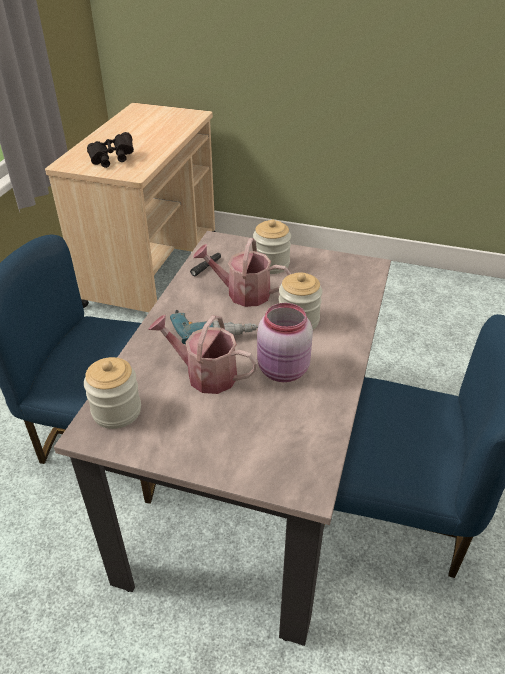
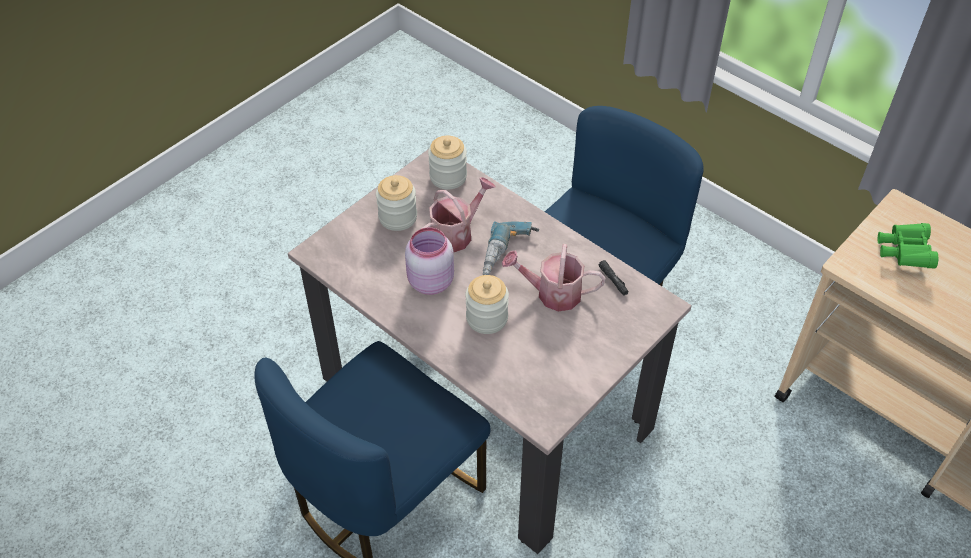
camera: 115 degrees right, 10 degrees up
black binoculars [87,132,134,168] -> green binoculars [878,223,938,268]
watering can [193,238,291,307] -> watering can turned 120 degrees counterclockwise [502,244,606,311]
jar [253,220,291,274] -> jar moved to [376,175,417,231]

